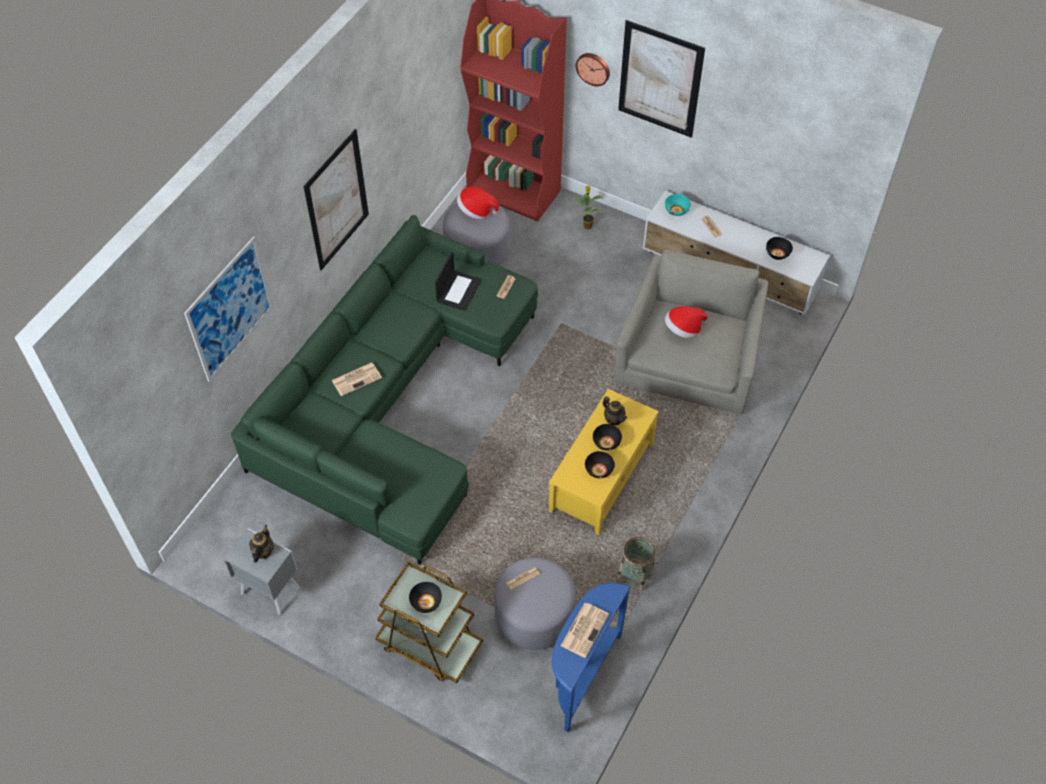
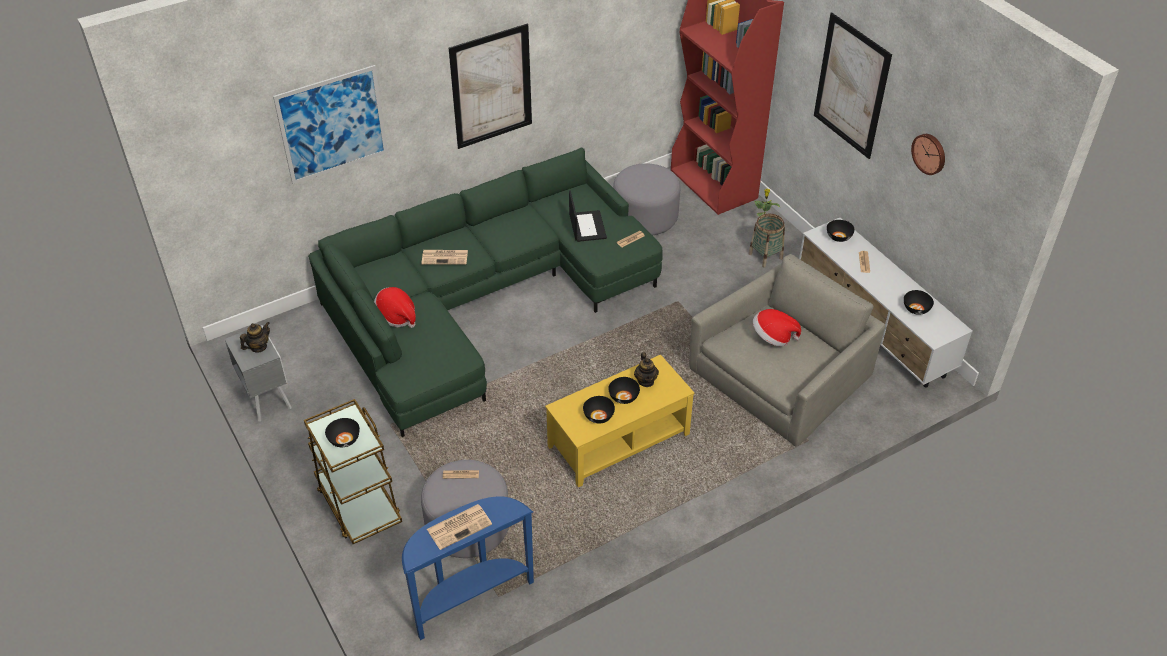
camera: 30 degrees right, 10 degrees down
laptop [435,252,482,311] -> laptop turned 60 degrees counterclockwise [569,190,607,242]
hat [457,187,499,219] -> hat moved to [374,287,416,328]
wall clock [576,53,610,86] -> wall clock moved to [911,134,945,175]
basket [617,537,655,591] -> basket moved to [748,214,785,268]
turquoise bowl [665,194,691,216] -> black bowl [827,220,855,242]

